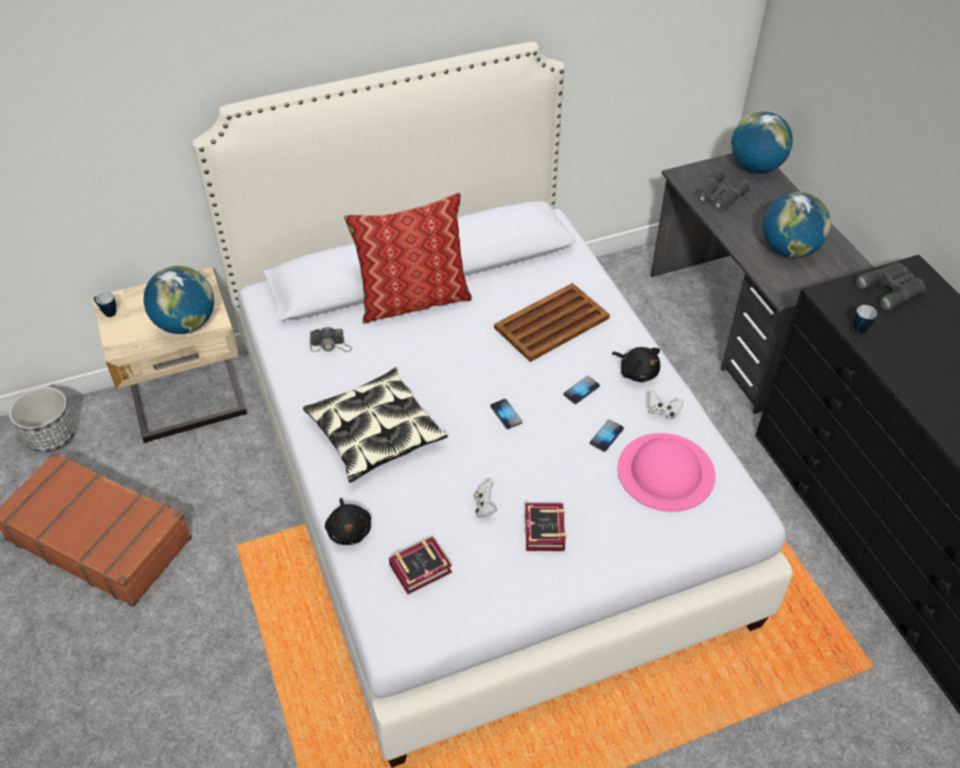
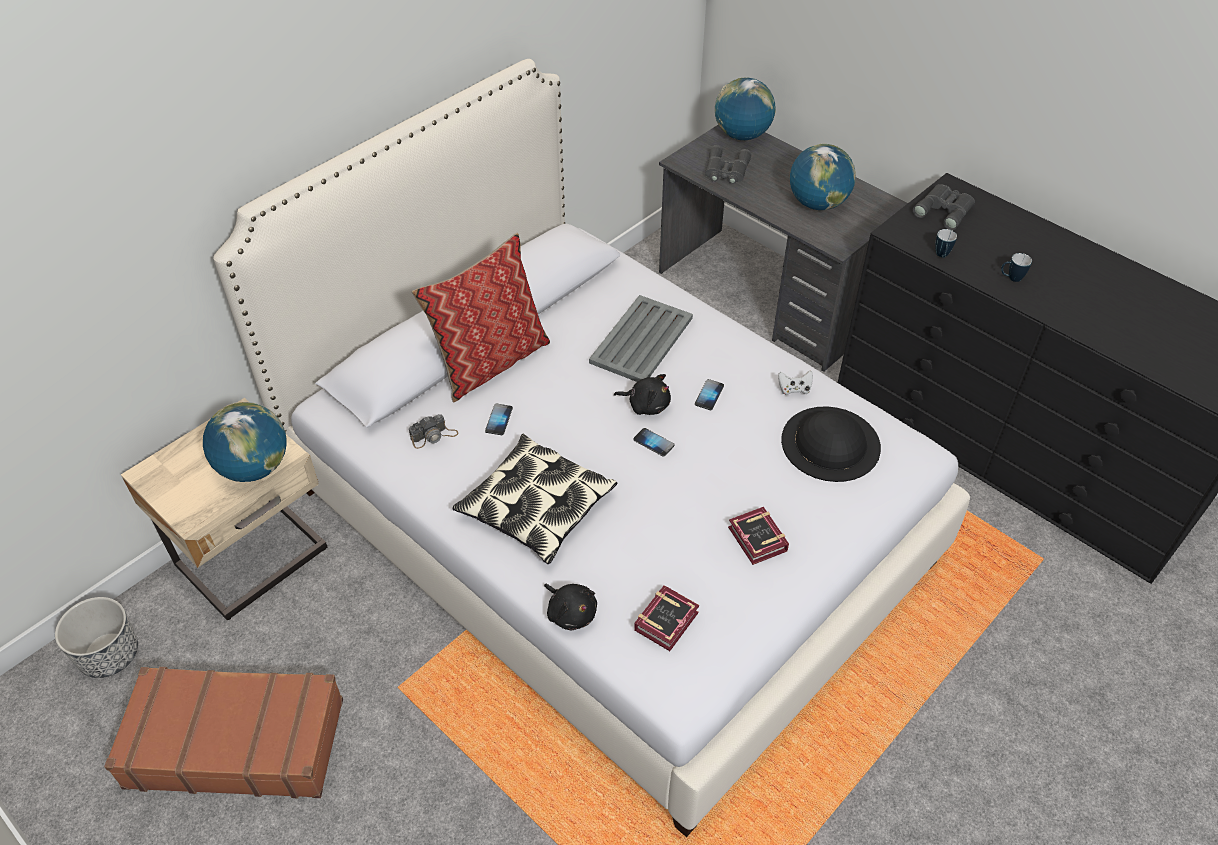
camera: 25 degrees left, 0 degrees up
mug [94,292,116,317] -> mug moved to [1001,253,1032,282]
white game controller [474,481,497,518] -> none
brown tray [494,283,610,362] -> grey tray [589,295,693,382]
phone [590,419,624,452] -> phone moved to [485,404,513,435]
black plush toy [612,347,660,382] -> black plush toy moved to [614,374,671,415]
pink hat [617,433,716,512] -> black hat [781,406,881,482]

